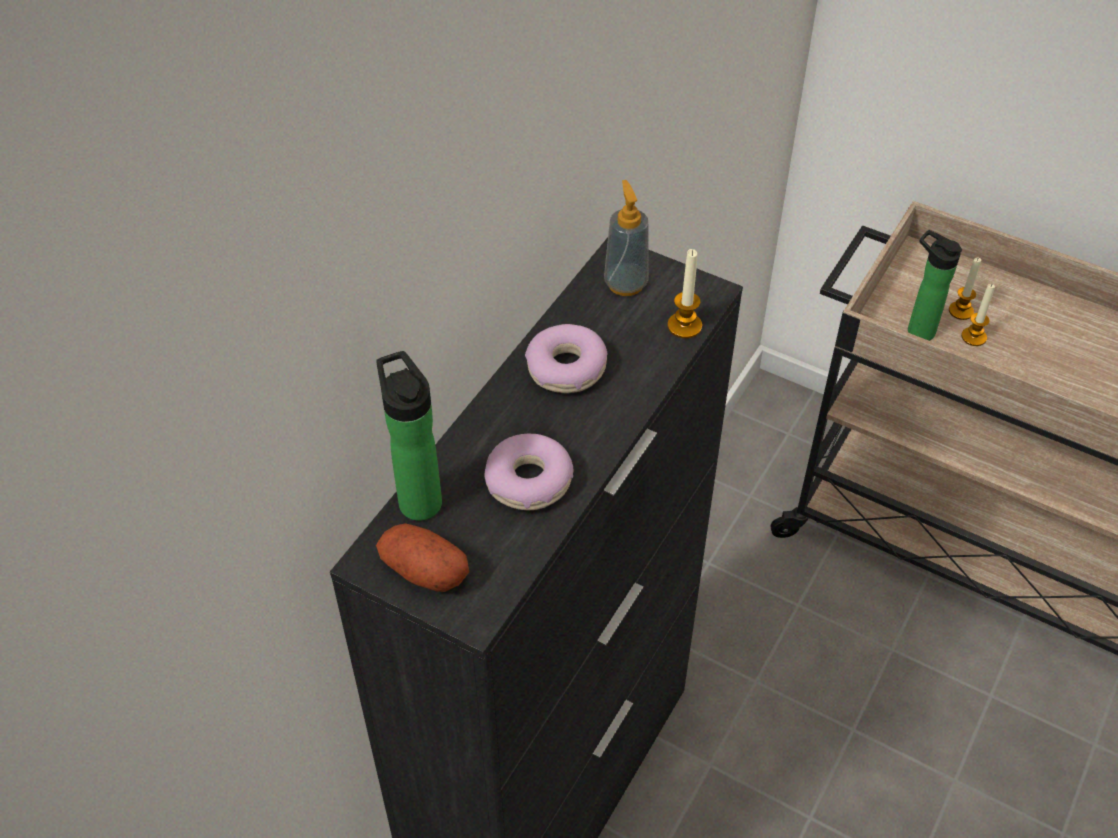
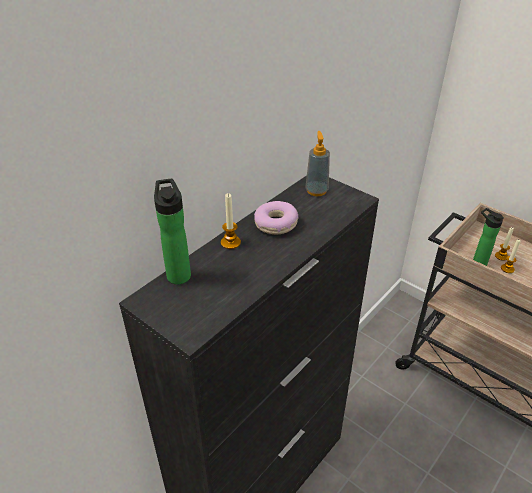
camera: 10 degrees right, 10 degrees down
potato [376,523,469,592] -> none
donut [485,434,573,510] -> none
candle [667,249,702,338] -> candle moved to [221,193,241,249]

